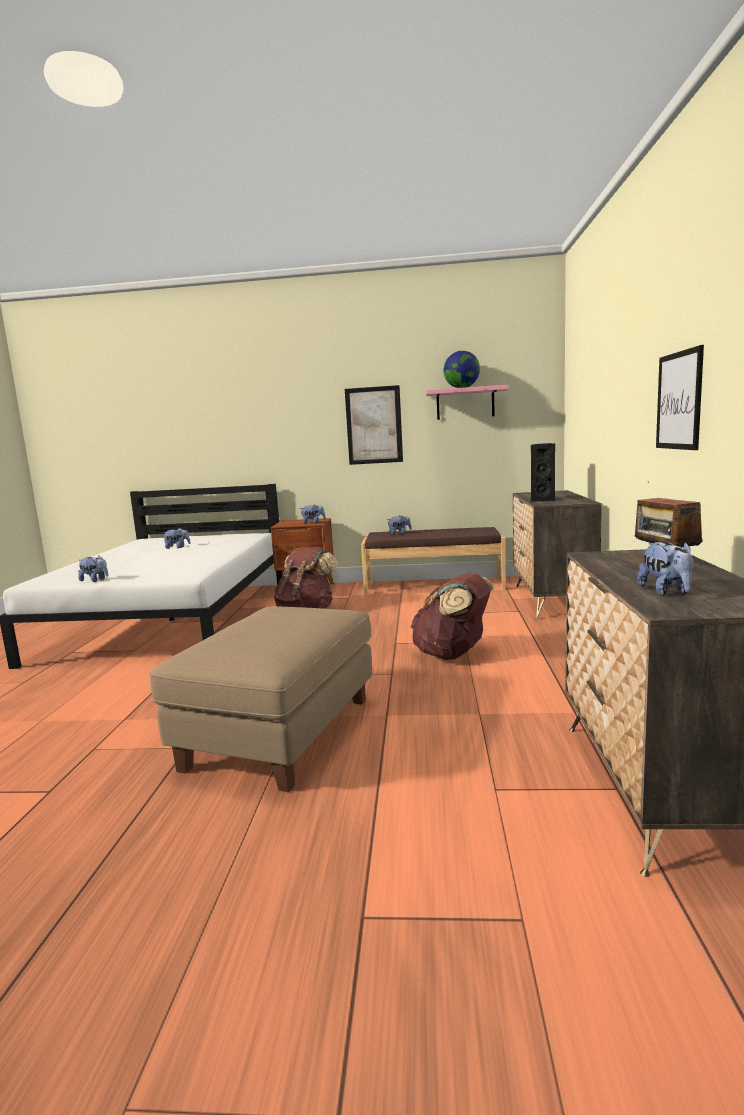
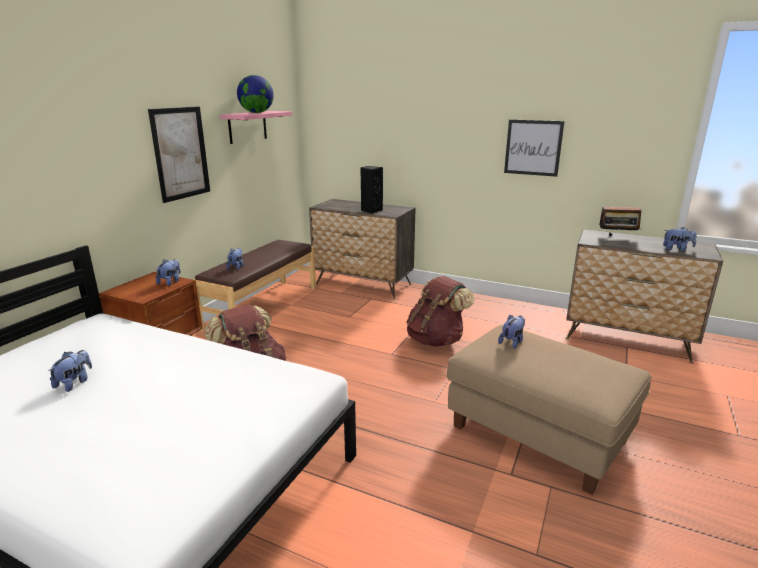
camera: 70 degrees left, 10 degrees up
plush toy [78,555,108,582] -> plush toy moved to [498,315,525,349]

